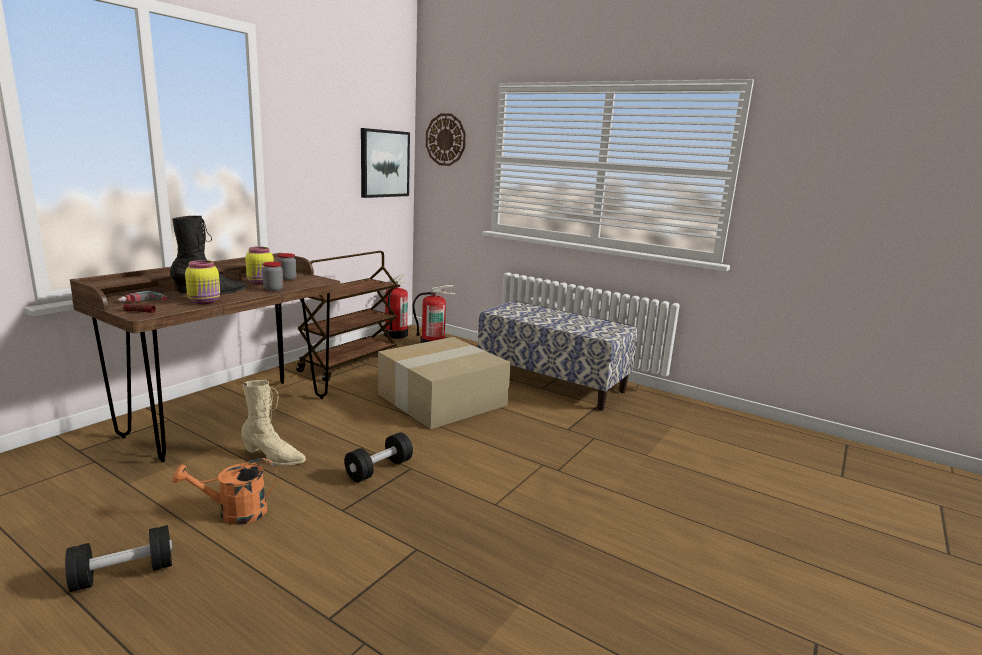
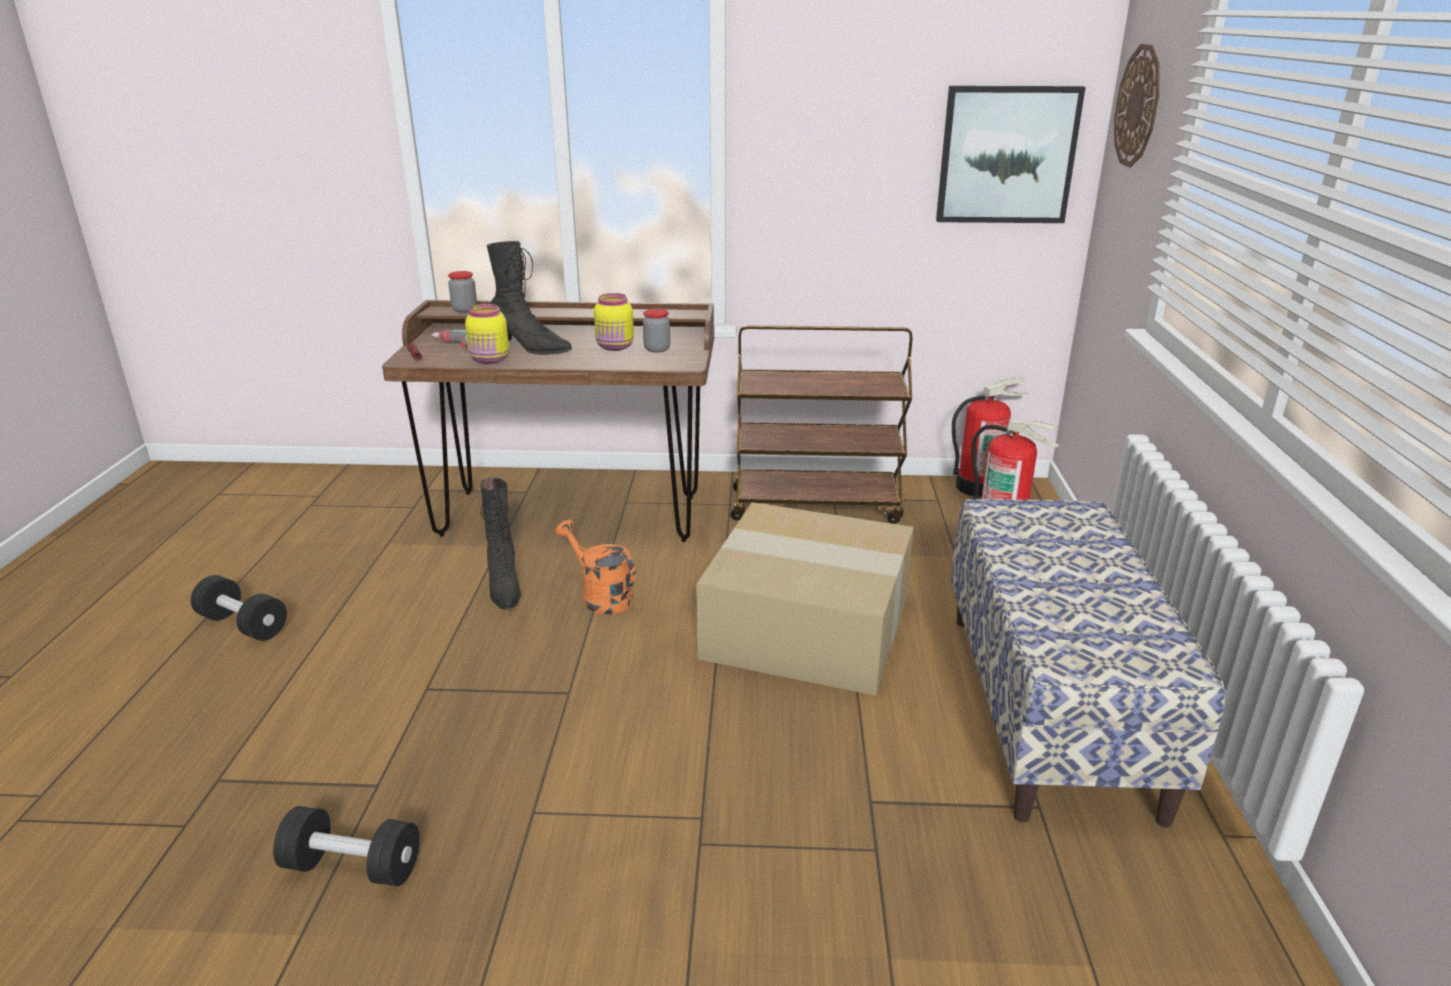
camera: 60 degrees right, 10 degrees up
orange watering can [172,458,277,525] -> orange watering can moved to [555,520,636,614]
beige boot [241,380,306,465] -> black boot [480,478,521,610]
jar [262,262,283,291] -> jar moved to [448,271,477,313]
black dumbbell [344,432,413,483] -> black dumbbell moved to [273,806,420,886]

